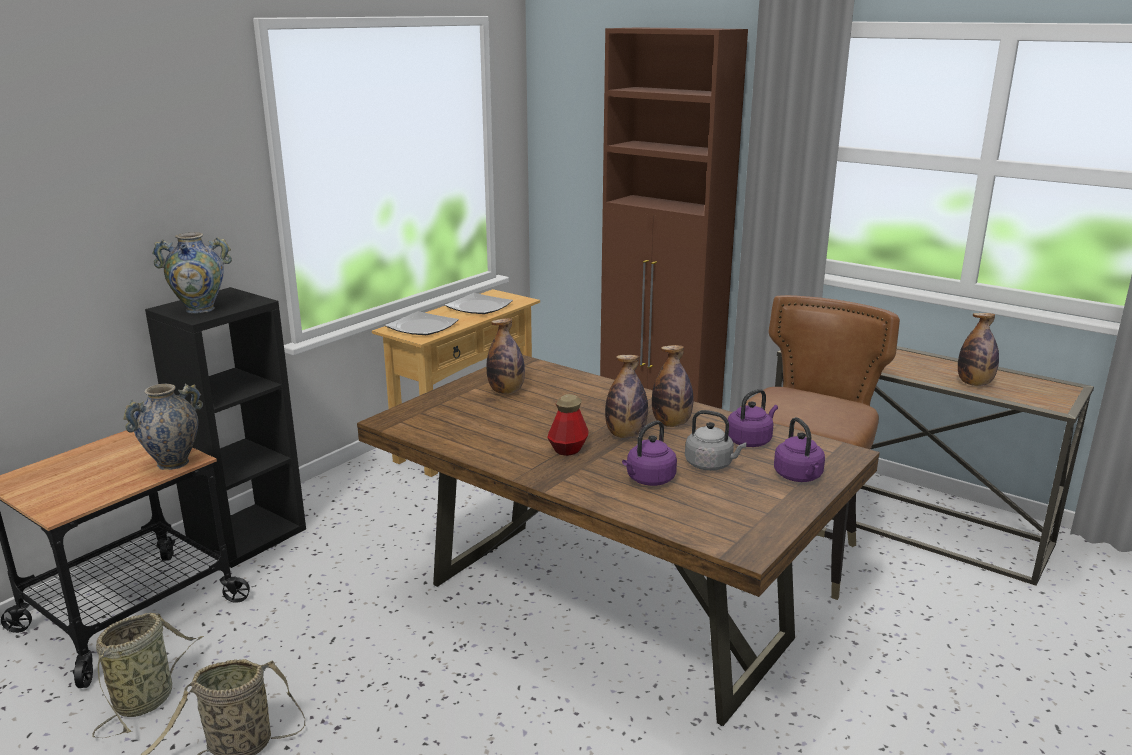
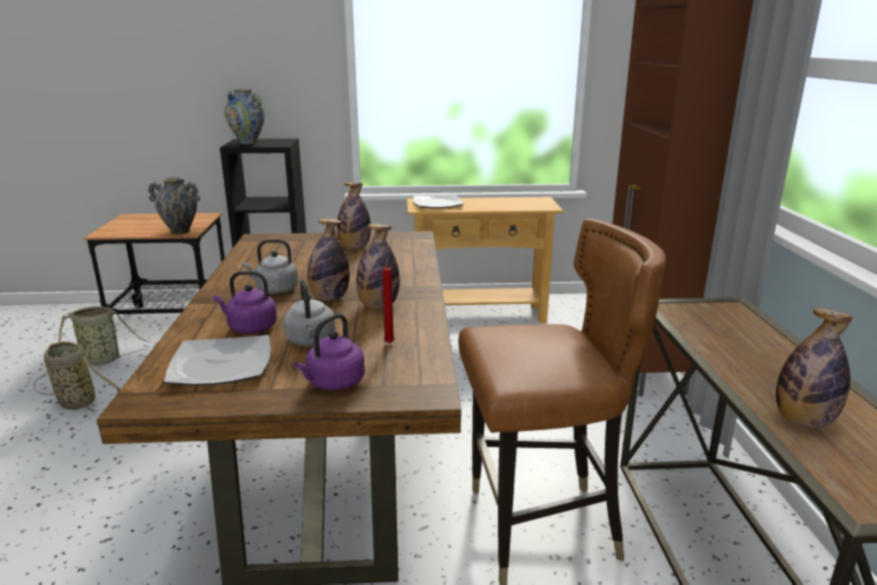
camera: 50 degrees right, 0 degrees up
plate [445,293,513,314] -> plate moved to [164,335,271,386]
bottle [547,394,589,456] -> grey kettle [242,239,298,294]
purple kettle [727,389,778,447] -> red candle [382,257,395,344]

